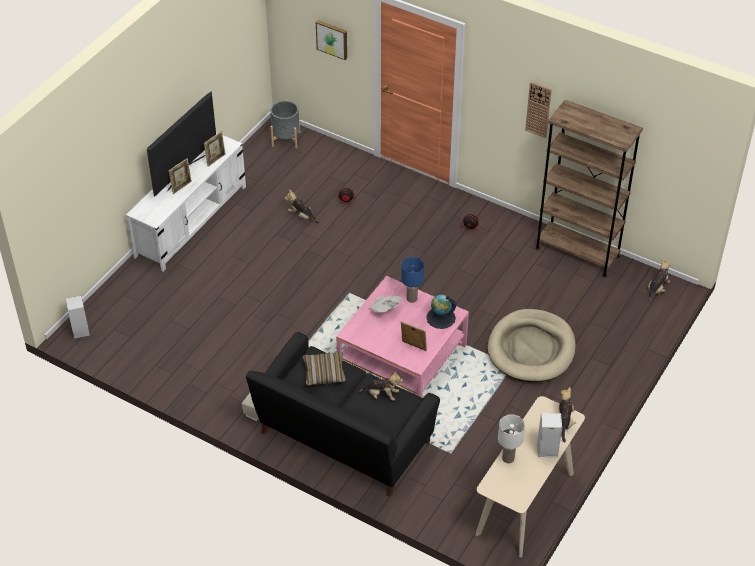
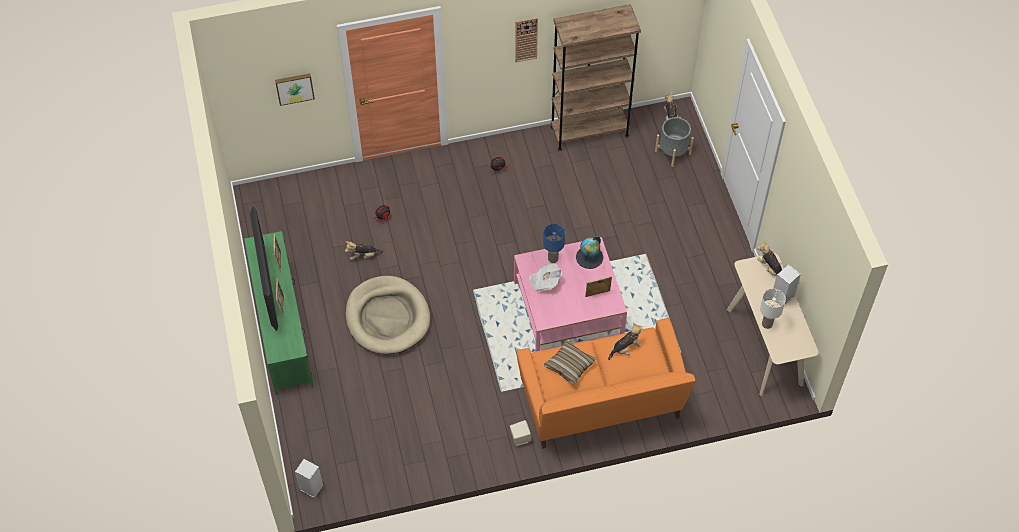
camera: 45 degrees left, 10 degrees up
white tv stand [126,133,246,271] -> green tv stand [244,231,314,395]
black sofa [246,332,440,497] -> orange sofa [517,318,695,449]
grey planter [270,101,300,148] -> grey planter moved to [655,117,694,167]
beige dog bed [488,309,576,382] -> beige dog bed moved to [345,276,430,354]

